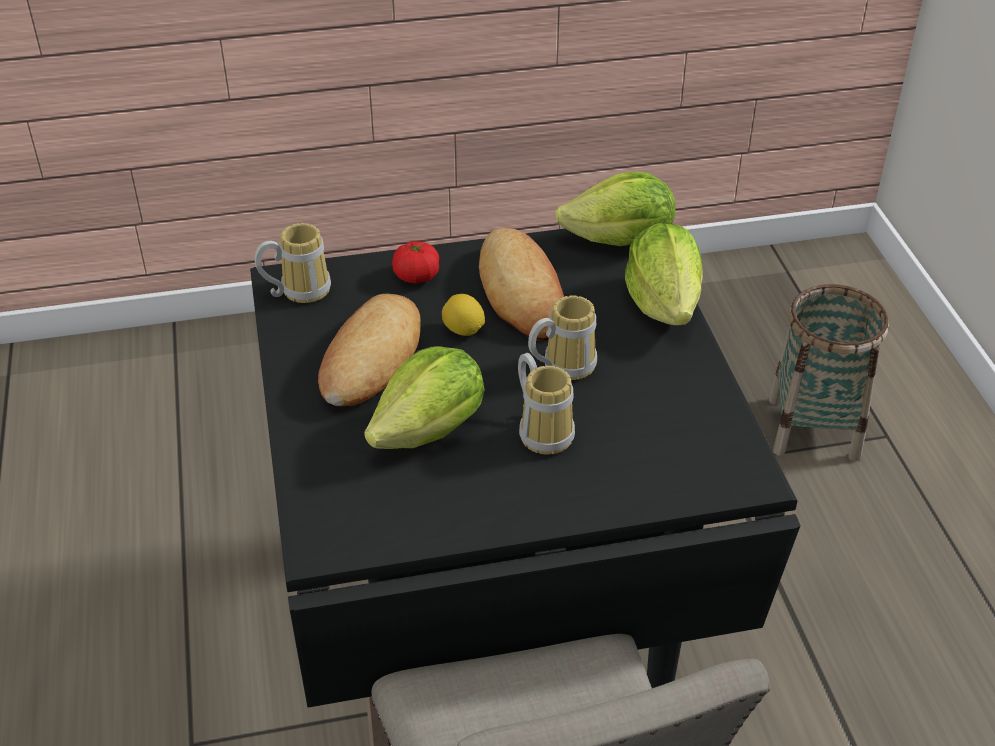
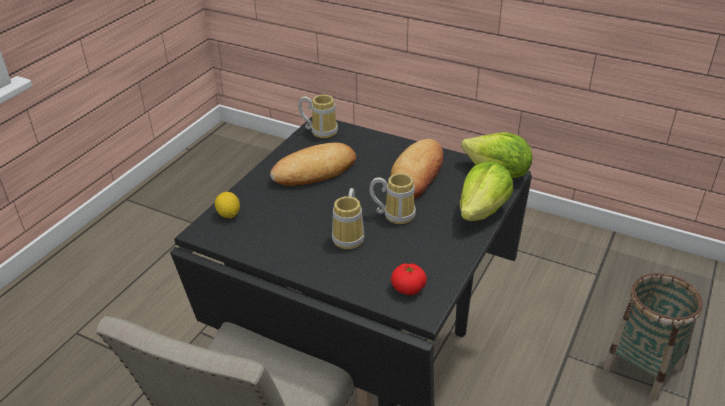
camera: 40 degrees right, 5 degrees down
lettuce [364,346,485,449] -> none
tomato [392,241,439,283] -> tomato moved to [391,263,427,295]
lemon [442,294,485,336] -> lemon moved to [215,192,240,218]

